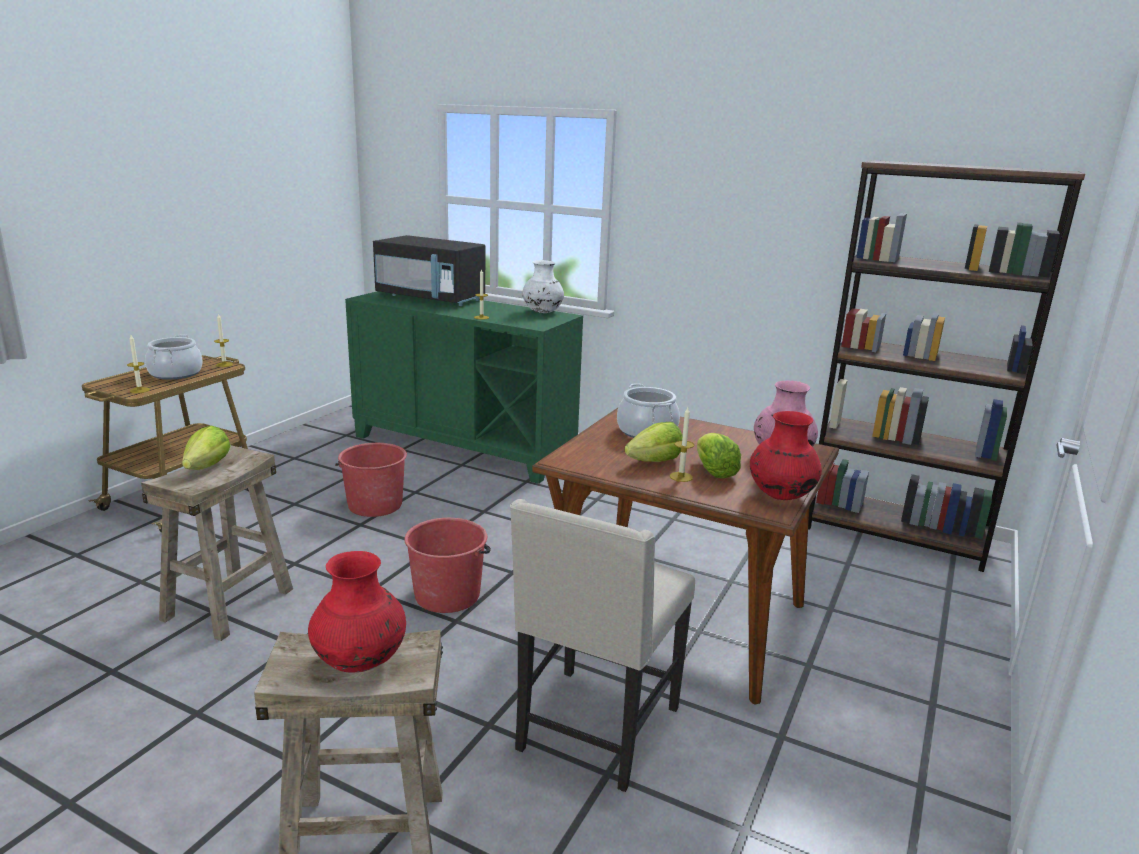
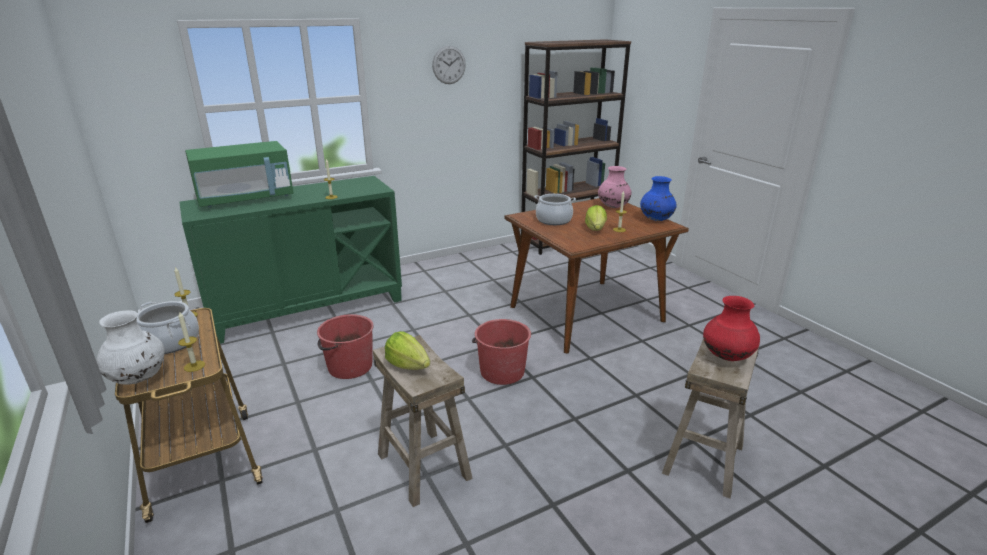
camera: 55 degrees left, 5 degrees up
black microwave [373,235,485,306] -> green microwave [185,141,293,207]
beige chair [510,499,695,792] -> none
white vase [522,260,564,313] -> white vase moved to [96,310,165,385]
lettuce [697,433,741,479] -> none
red vase [750,411,822,500] -> blue vase [640,176,677,221]
none -> wall clock [432,46,466,84]

